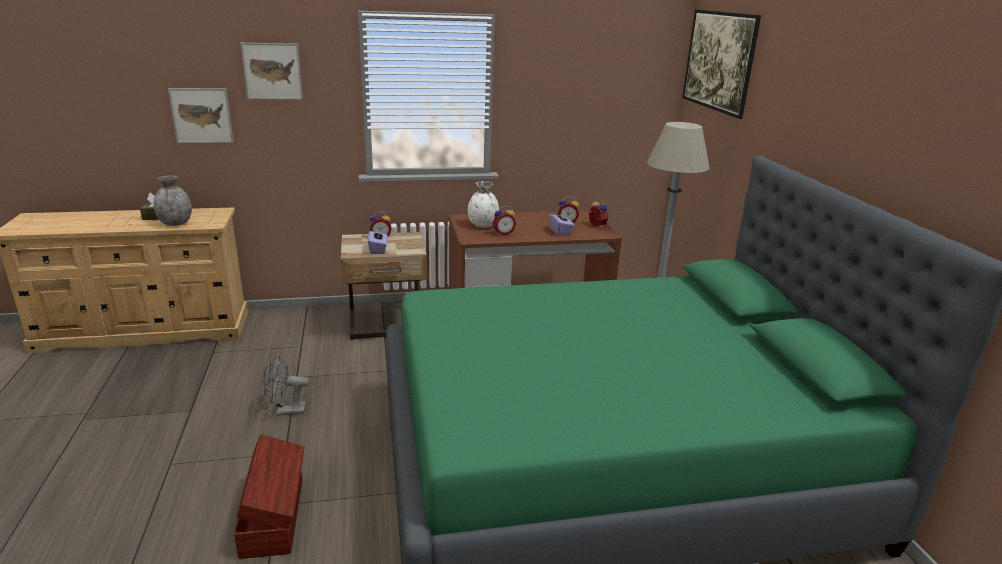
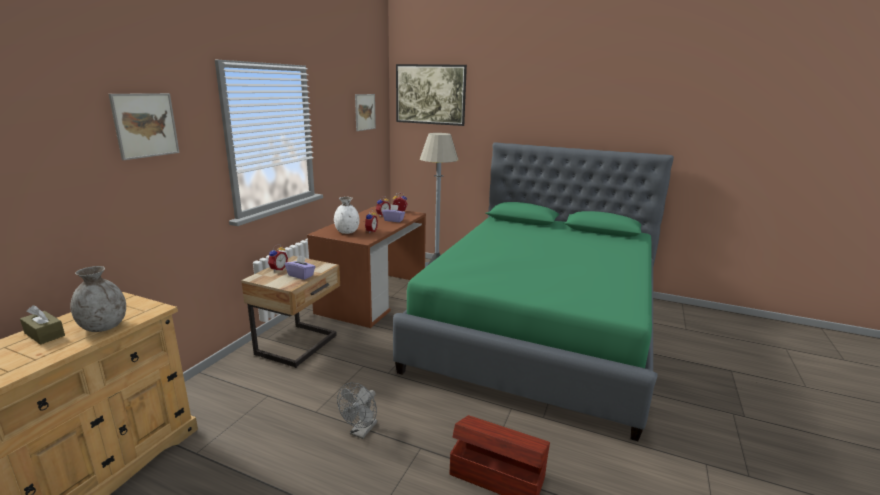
camera: 55 degrees left, 5 degrees down
picture [168,88,234,143] -> picture moved to [355,94,376,131]

